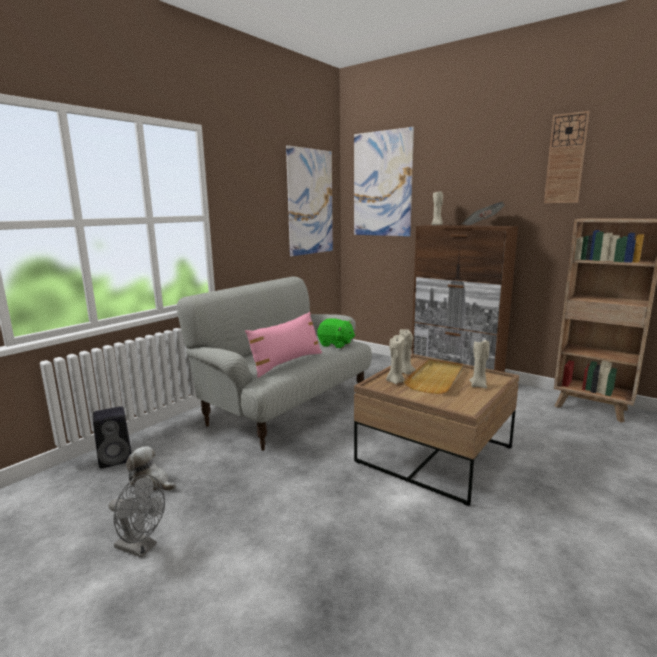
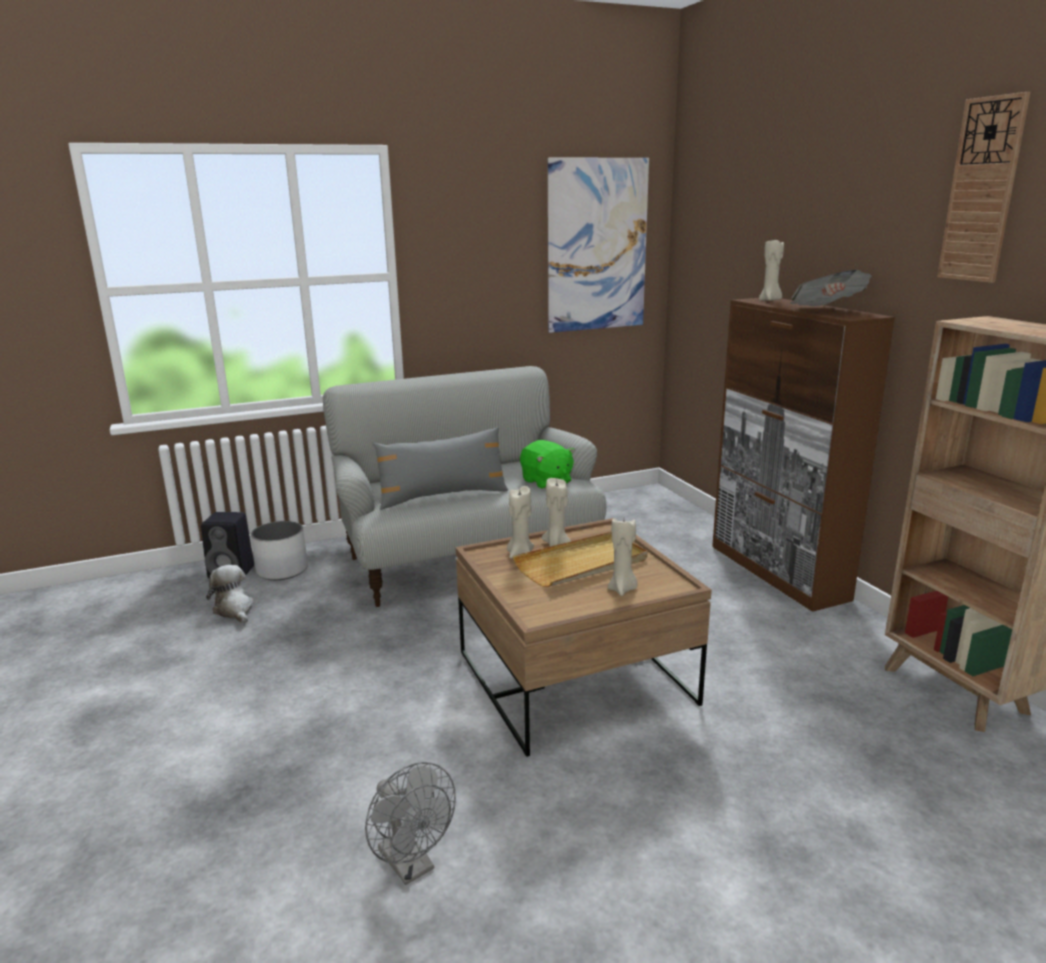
camera: 30 degrees right, 5 degrees up
grey fan [108,475,165,558] -> grey fan moved to [365,762,456,885]
pink pillow [245,312,322,378] -> grey pillow [373,427,508,510]
picture [354,127,414,237] -> none
none -> white planter [251,521,308,580]

